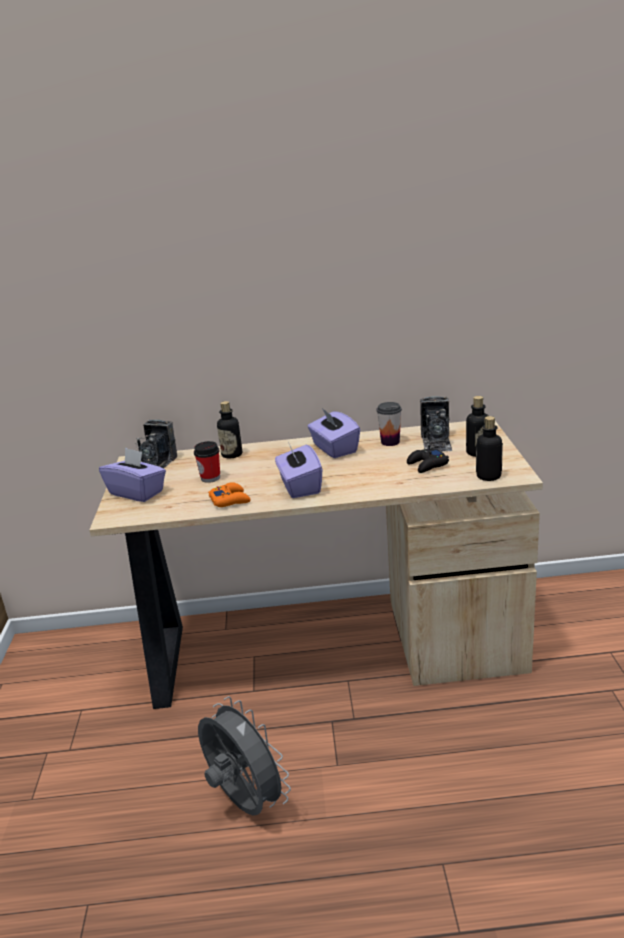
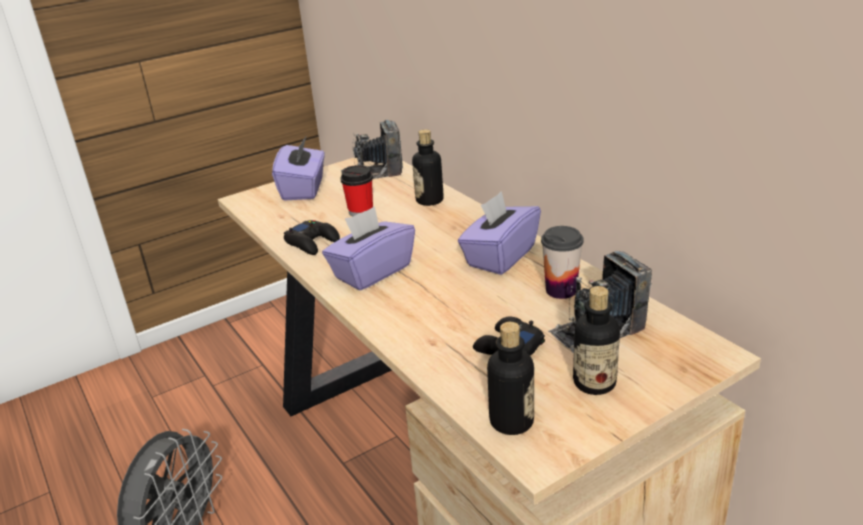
camera: 60 degrees right, 5 degrees up
orange game controller [208,482,251,507] -> black game controller [284,220,340,255]

